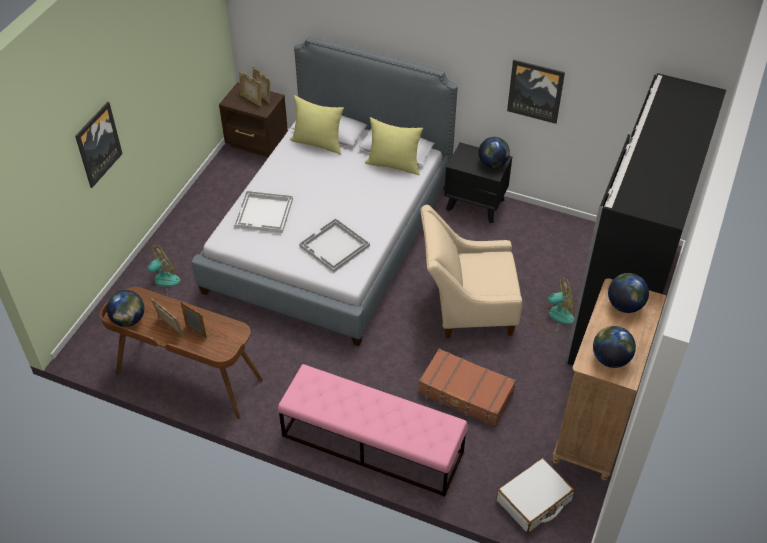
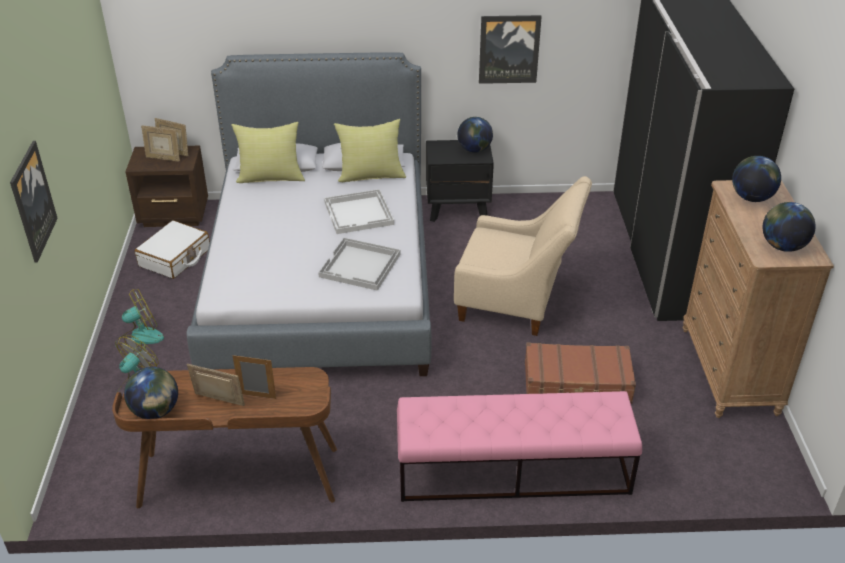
camera: 25 degrees left, 10 degrees down
white tray [234,191,293,233] -> white tray moved to [324,189,394,234]
beige armchair [420,205,522,338] -> beige armchair turned 135 degrees counterclockwise [454,176,592,336]
white suitcase [496,458,574,533] -> white suitcase moved to [135,220,210,279]
fan [536,278,574,333] -> fan moved to [115,289,164,356]

